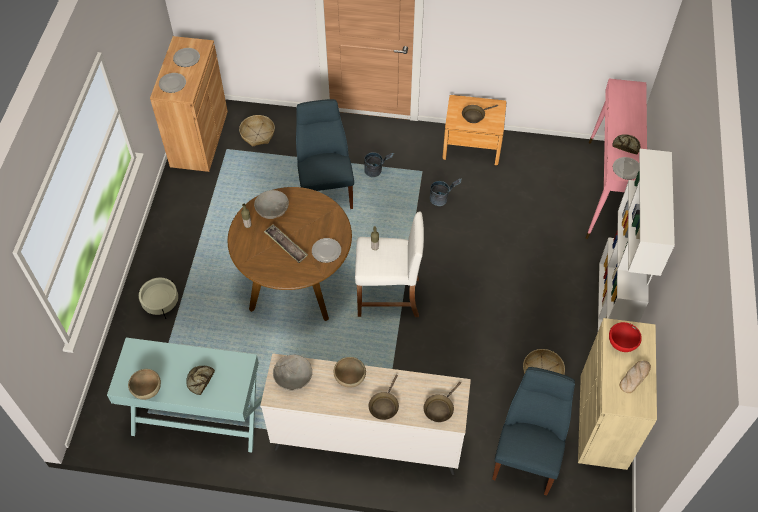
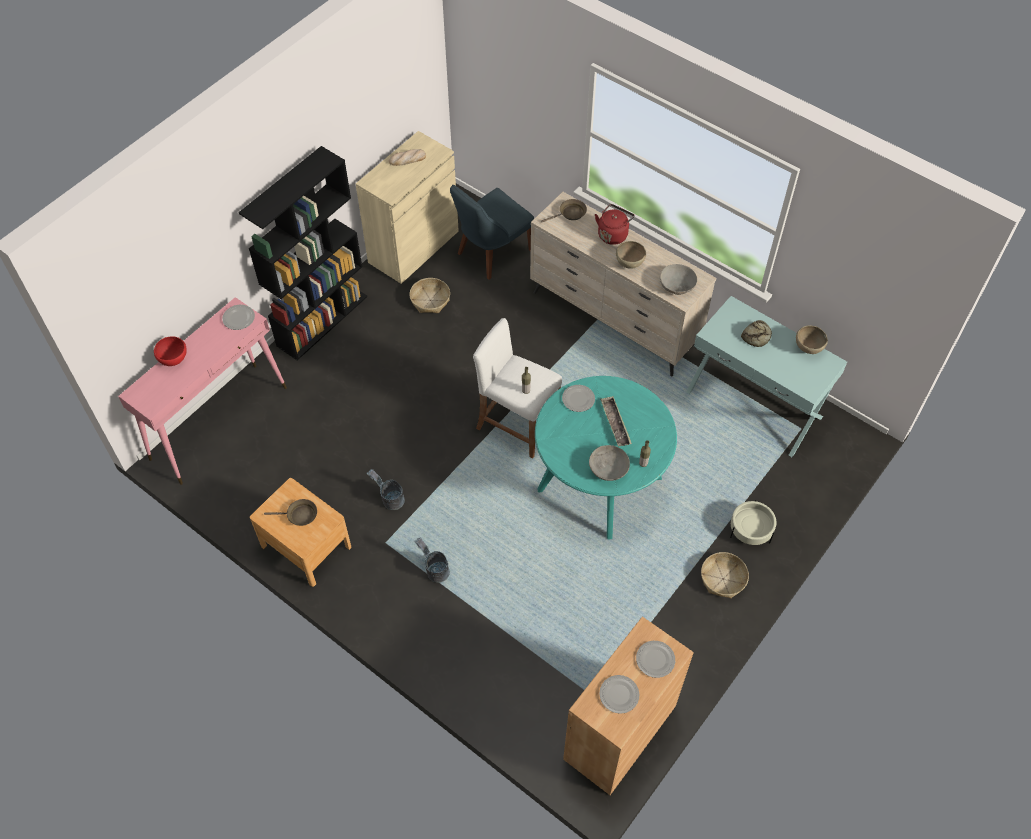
camera: 150 degrees left, 0 degrees up
brown dining table [228,187,352,321] -> turquoise dining table [535,376,677,540]
basket [239,115,275,147] -> basket moved to [701,552,749,598]
blue chair [296,99,354,209] -> none
brown frying pan [369,375,399,420] -> red kettle [595,204,635,245]
white bookcase [598,149,675,330] -> black bookcase [238,146,367,360]
red bowl [609,322,642,352] -> red bowl moved to [154,336,187,366]
bread [613,134,641,154] -> none

